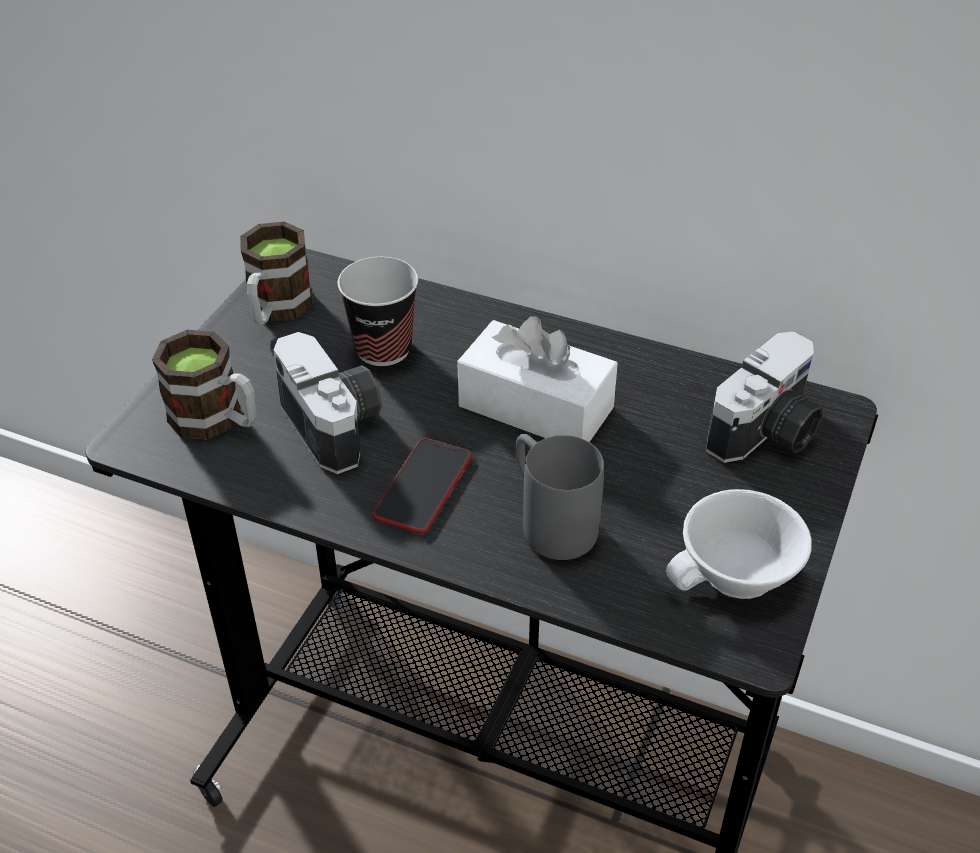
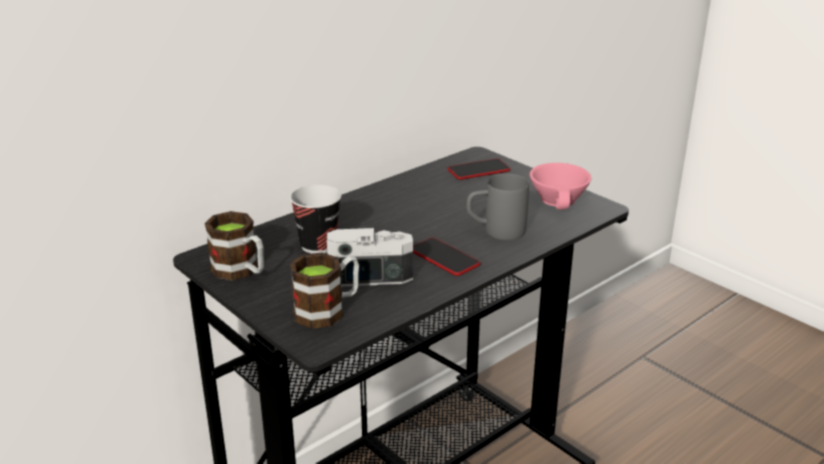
camera: 65 degrees left, 15 degrees down
white tissue box [457,316,618,442] -> none
white cup [666,489,812,599] -> pink cup [530,163,592,210]
camera [706,331,823,463] -> phone [447,158,511,180]

